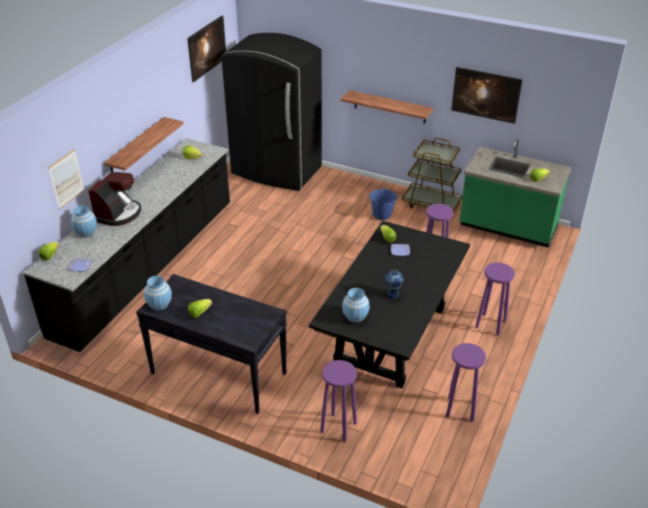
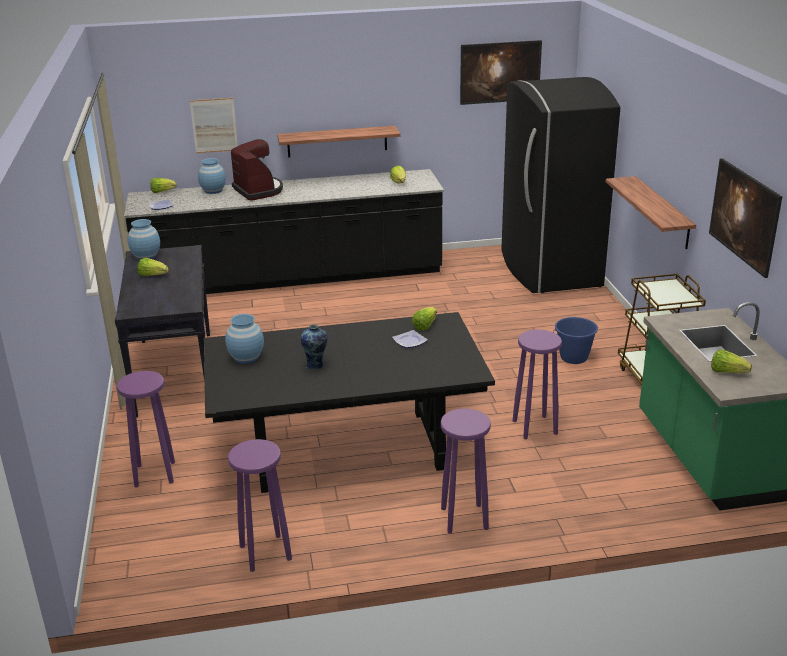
camera: 55 degrees right, 10 degrees down
coffee machine [88,172,141,226] -> coffee machine turned 105 degrees counterclockwise [231,139,283,201]

